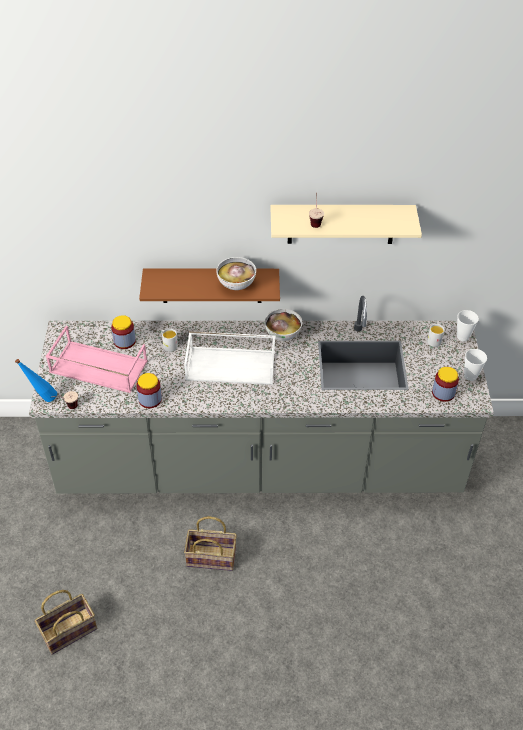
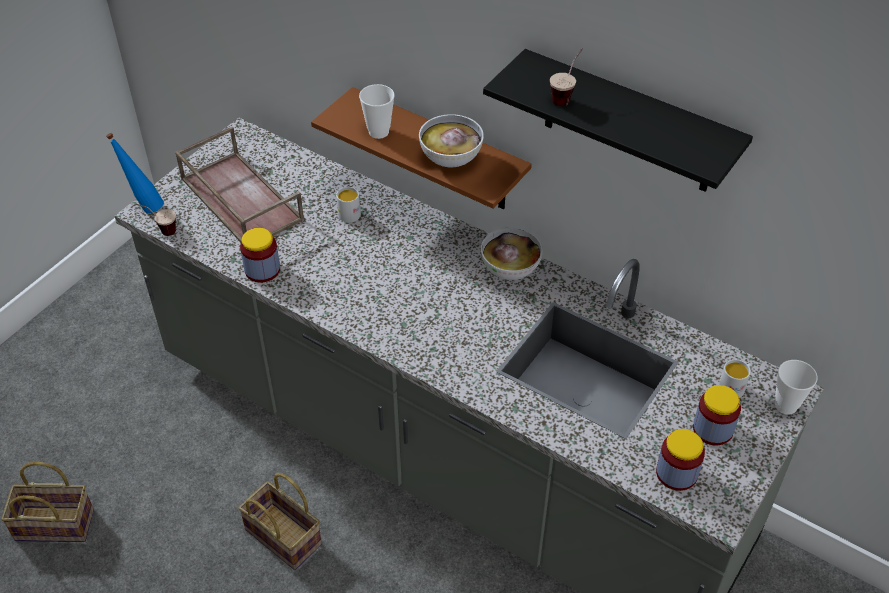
camera: 35 degrees right, 0 degrees up
pink tray [46,326,148,393] -> brown tray [175,127,304,242]
jar [111,315,136,349] -> jar moved to [693,385,741,445]
white tray [184,331,275,385] -> none
beige shelf [271,205,422,244] -> black shelf [483,49,753,192]
cup [464,349,487,381] -> cup moved to [359,84,395,139]

